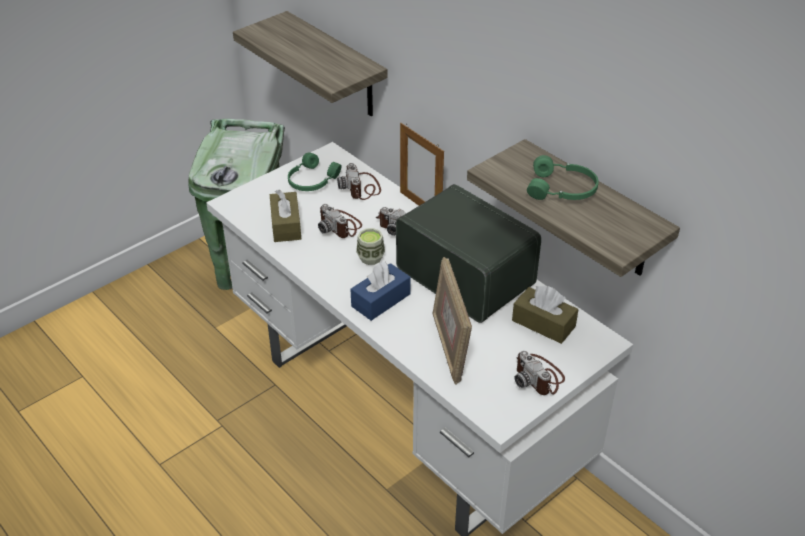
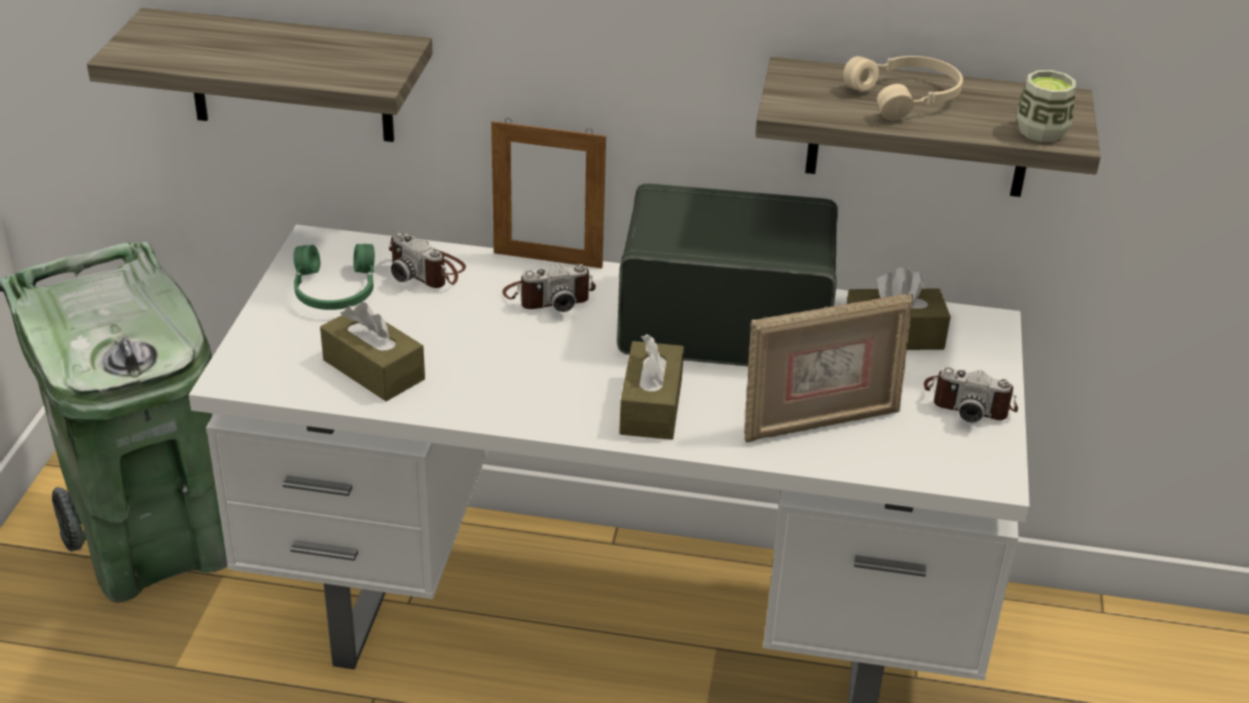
camera: 40 degrees left, 5 degrees down
camera [318,204,362,238] -> none
blue tissue box [350,262,411,321] -> brown tissue box [619,334,684,440]
cup [356,228,385,265] -> cup moved to [1017,70,1076,142]
picture frame [433,257,472,385] -> picture frame turned 60 degrees counterclockwise [744,294,913,442]
green headphones [527,155,599,200] -> beige headphones [843,56,963,120]

